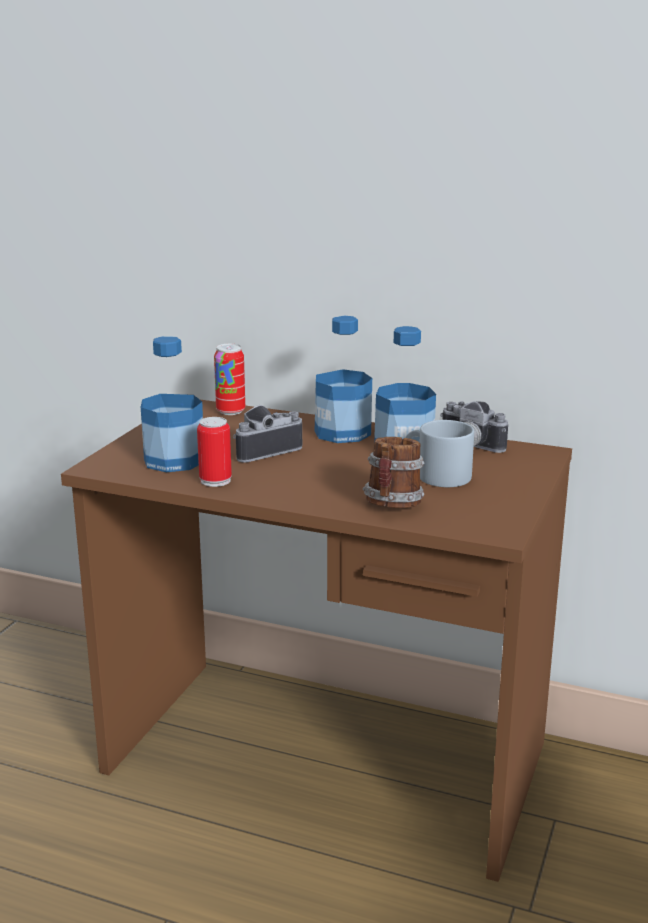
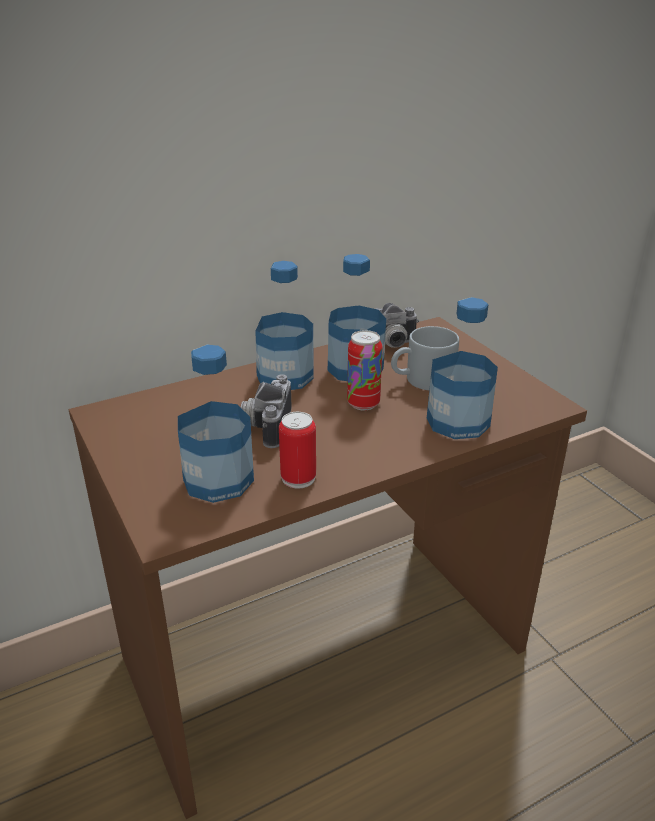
camera: 50 degrees left, 10 degrees up
can [214,344,245,415] -> can moved to [347,330,382,411]
mug [363,437,424,508] -> bottle [427,297,498,439]

